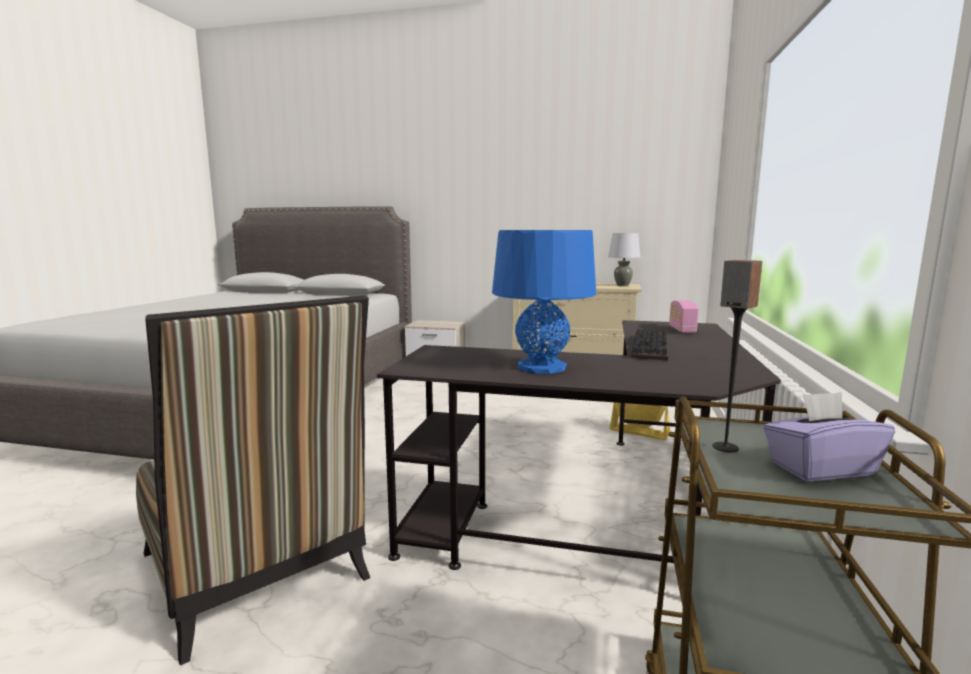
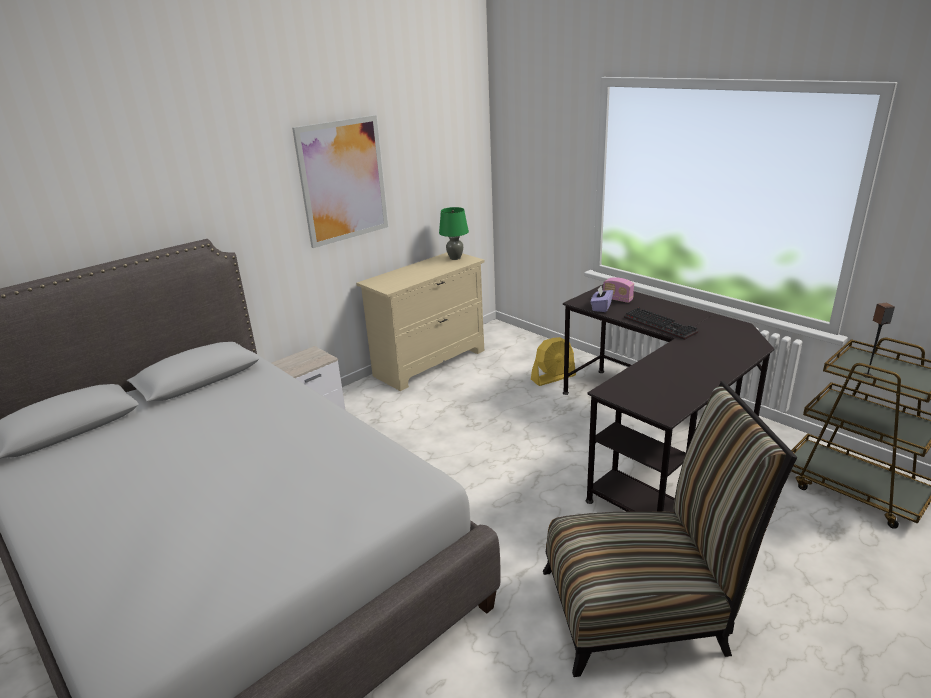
camera: 55 degrees left, 15 degrees up
blue table lamp [492,230,597,374] -> none
grey table lamp [608,233,640,286] -> green table lamp [439,207,469,260]
purple tissue box [763,392,895,481] -> purple tissue box moved to [591,286,613,312]
none -> picture [292,115,388,248]

